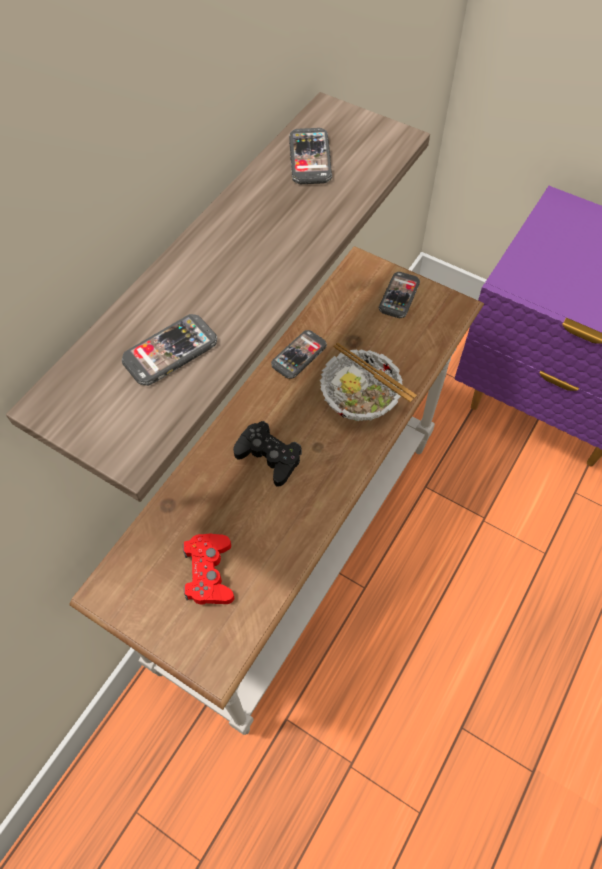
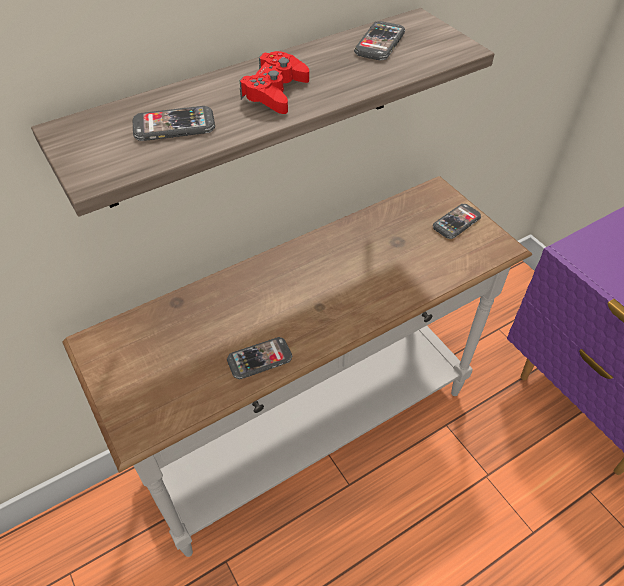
camera: 25 degrees right, 10 degrees down
red game controller [183,533,234,604] -> red game controller moved to [240,51,309,114]
black game controller [233,421,302,487] -> none
phone [271,330,327,379] -> phone moved to [227,337,292,379]
bowl [320,342,417,421] -> none

